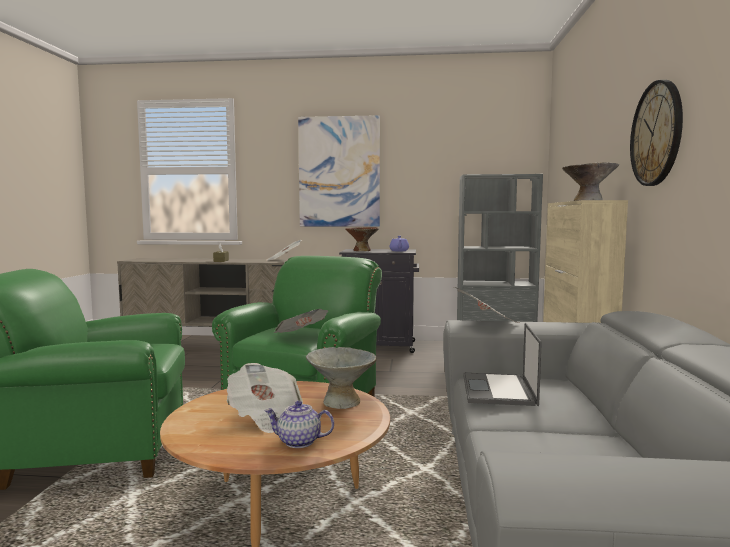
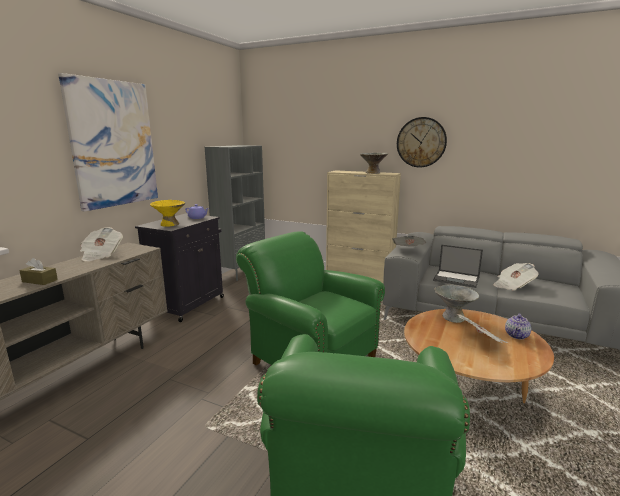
camera: 70 degrees left, 10 degrees up
newspaper [273,309,328,333] -> newspaper moved to [493,263,539,290]
brown bowl [345,227,379,251] -> yellow bowl [150,200,185,227]

